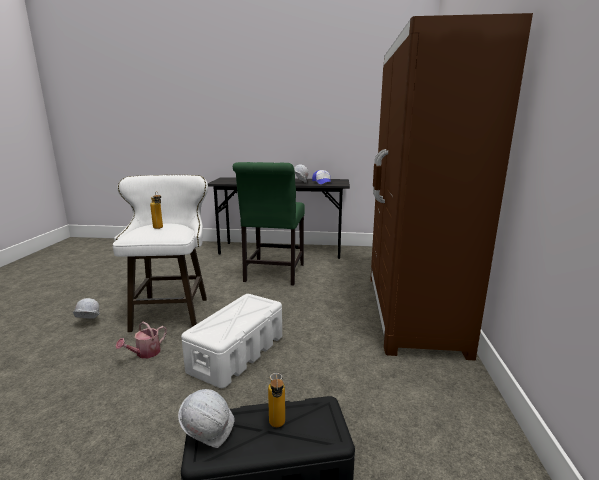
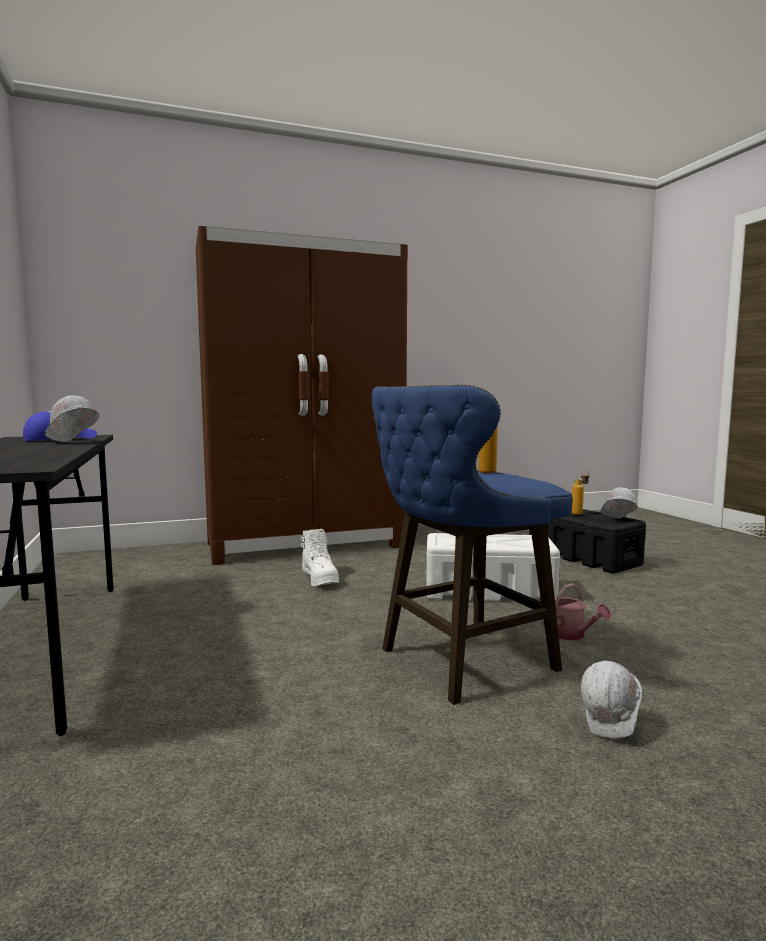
camera: 115 degrees left, 10 degrees down
white stool [113,175,208,332] -> blue stool [372,384,573,705]
watering can [116,321,167,358] -> watering can turned 45 degrees clockwise [555,583,611,640]
green chair [233,162,305,286] -> none
none -> white boot [301,529,340,586]

